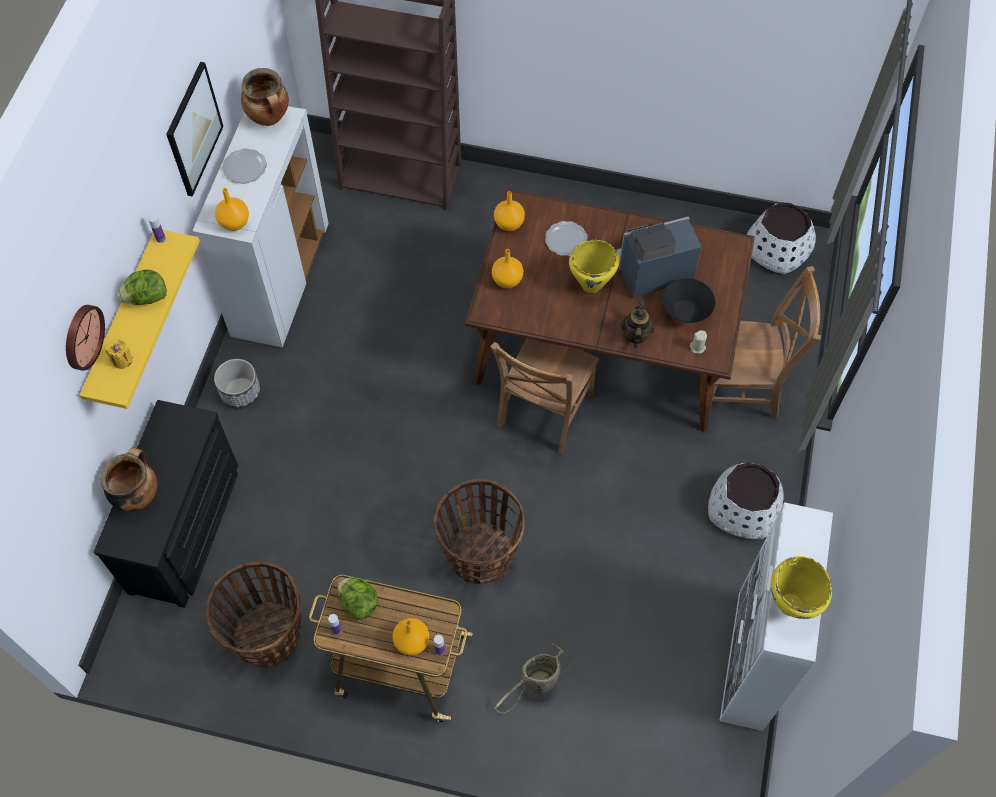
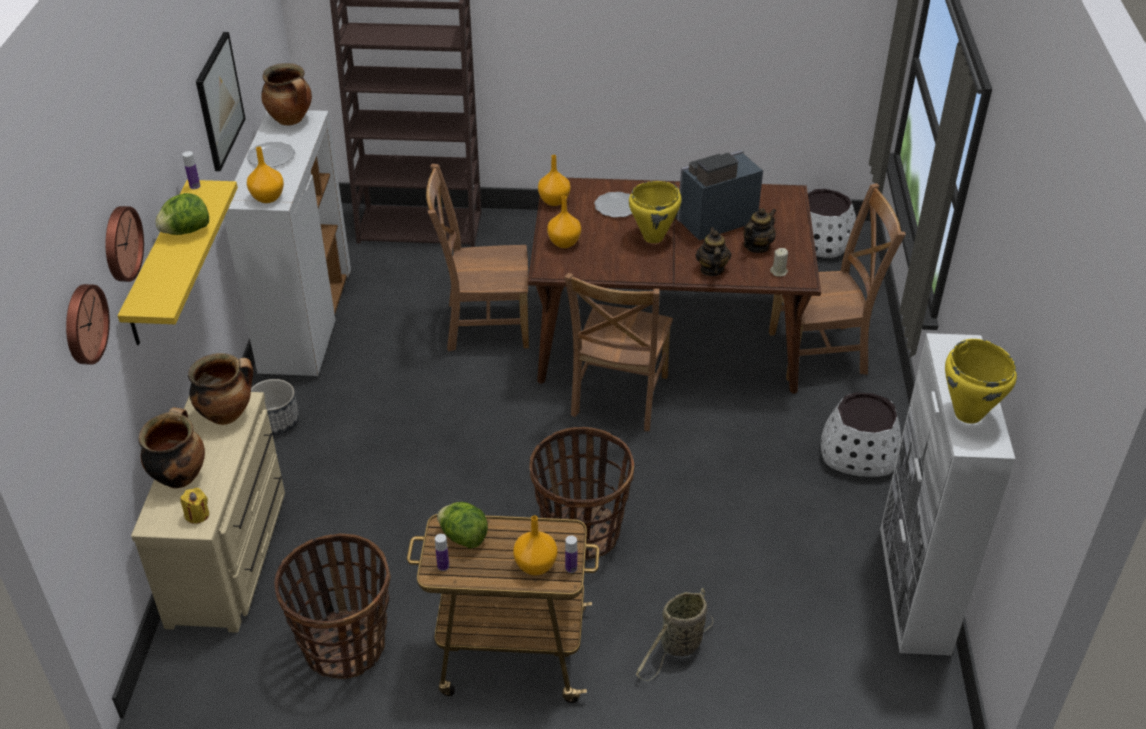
camera: 10 degrees left, 20 degrees down
black dresser [94,400,238,608] -> beige dresser [131,392,285,633]
yellow candle [105,339,132,369] -> yellow candle moved to [180,488,209,524]
black bowl [662,278,715,323] -> teapot [743,208,776,253]
none -> wall clock [66,284,110,365]
none -> cooking pot [188,353,253,425]
none -> brown chair [426,164,529,351]

